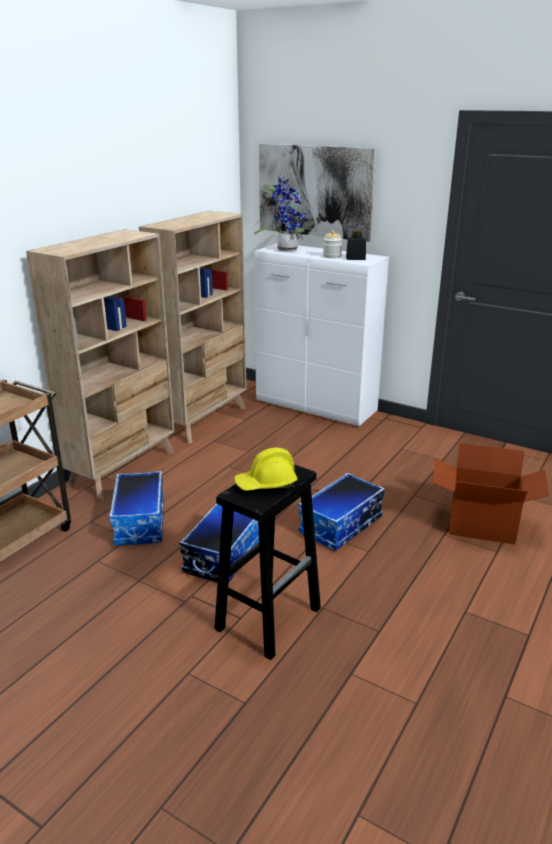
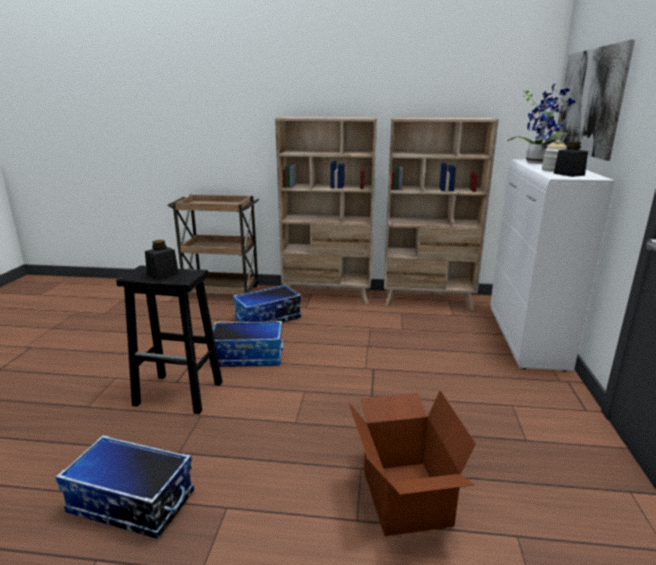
camera: 65 degrees right, 5 degrees down
yellow hard hat [234,448,297,491] -> black jar [145,240,179,280]
storage box [298,473,385,551] -> storage box moved to [56,435,194,539]

